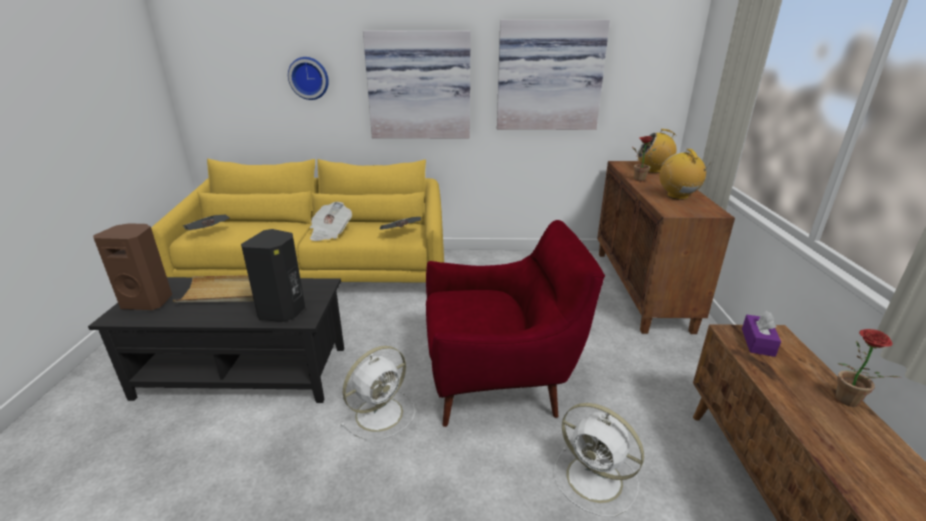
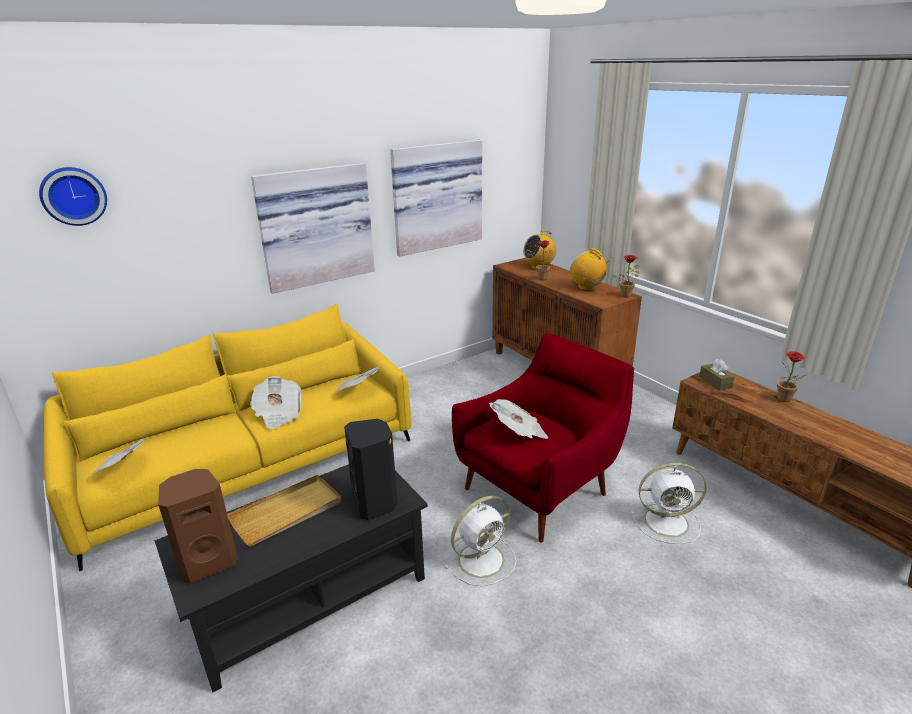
camera: 35 degrees left, 0 degrees up
wall clock [288,57,329,100] -> wall clock moved to [39,167,107,226]
white fan [340,346,415,440] -> white fan turned 45 degrees clockwise [444,496,516,586]
purple tissue box [742,311,781,357] -> brown tissue box [699,359,735,390]
none -> newspaper [489,399,549,439]
none -> potted plant [612,255,640,298]

